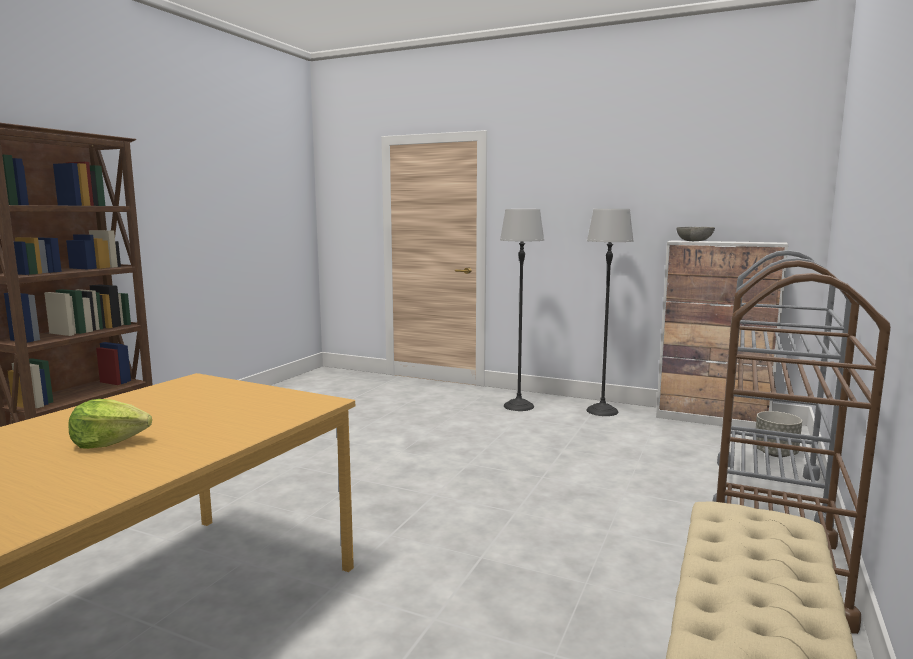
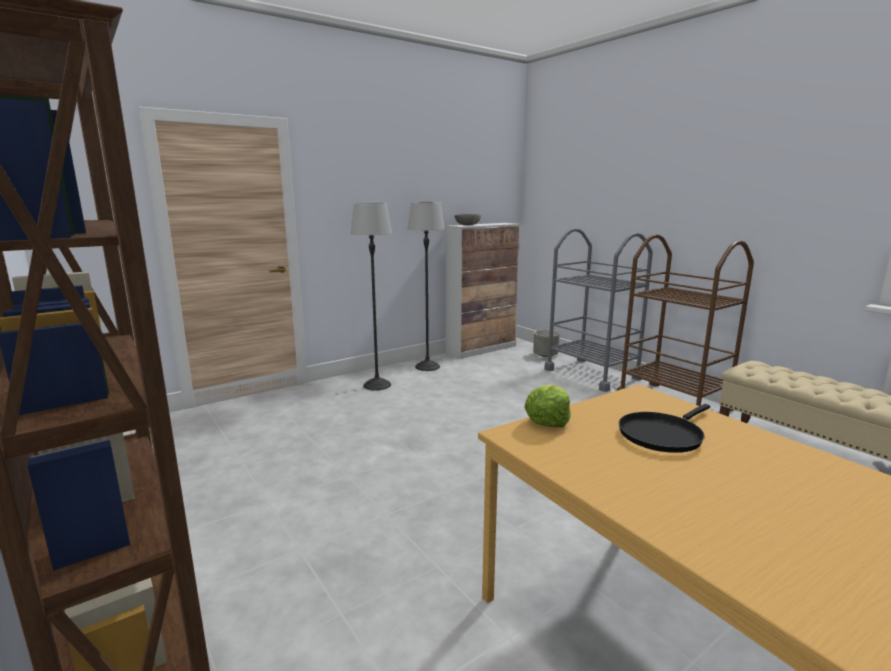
camera: 60 degrees left, 5 degrees up
lettuce [68,399,152,449] -> lettuce moved to [524,385,571,428]
none -> black frying pan [619,404,710,453]

